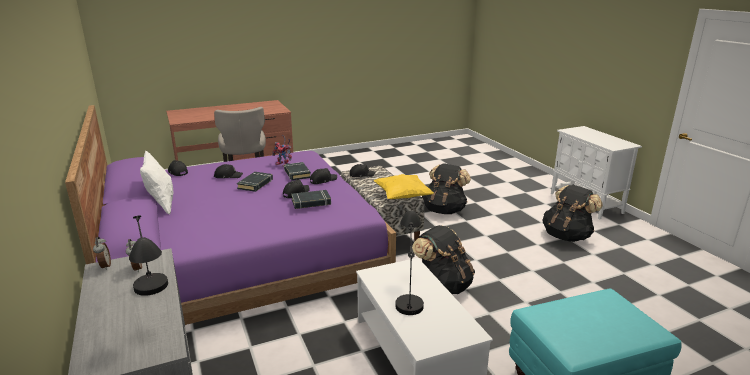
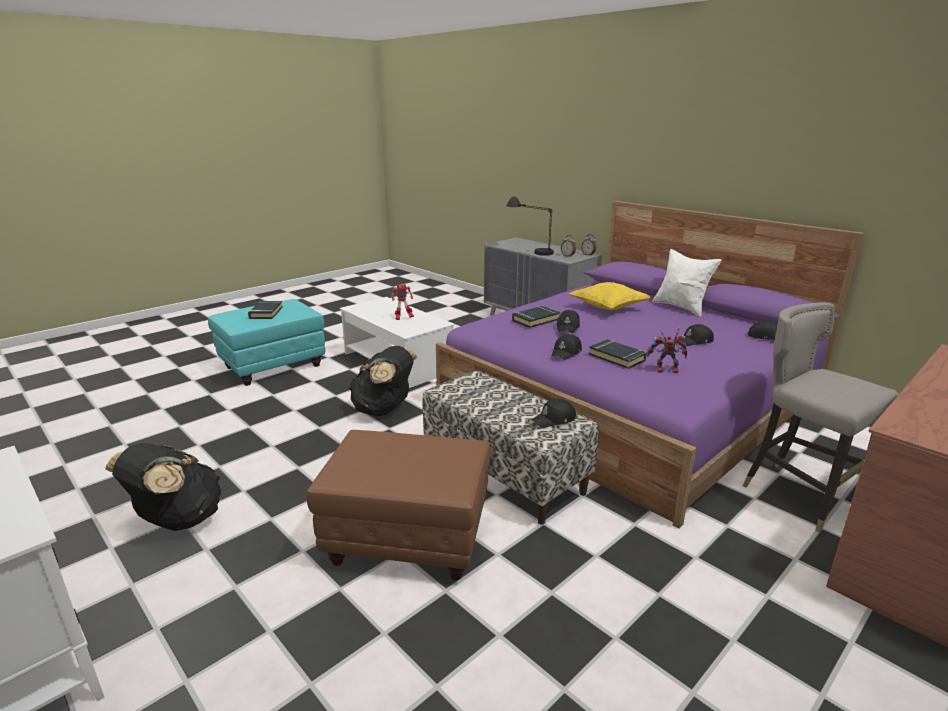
camera: 160 degrees right, 0 degrees up
black book [237,172,273,192] -> black book moved to [248,301,283,319]
yellow pillow [373,174,434,199] -> yellow pillow moved to [569,282,651,310]
black table lamp [395,210,424,315] -> toy robot [391,284,414,320]
black backpack [422,163,471,214] -> brown ottoman [307,430,491,580]

